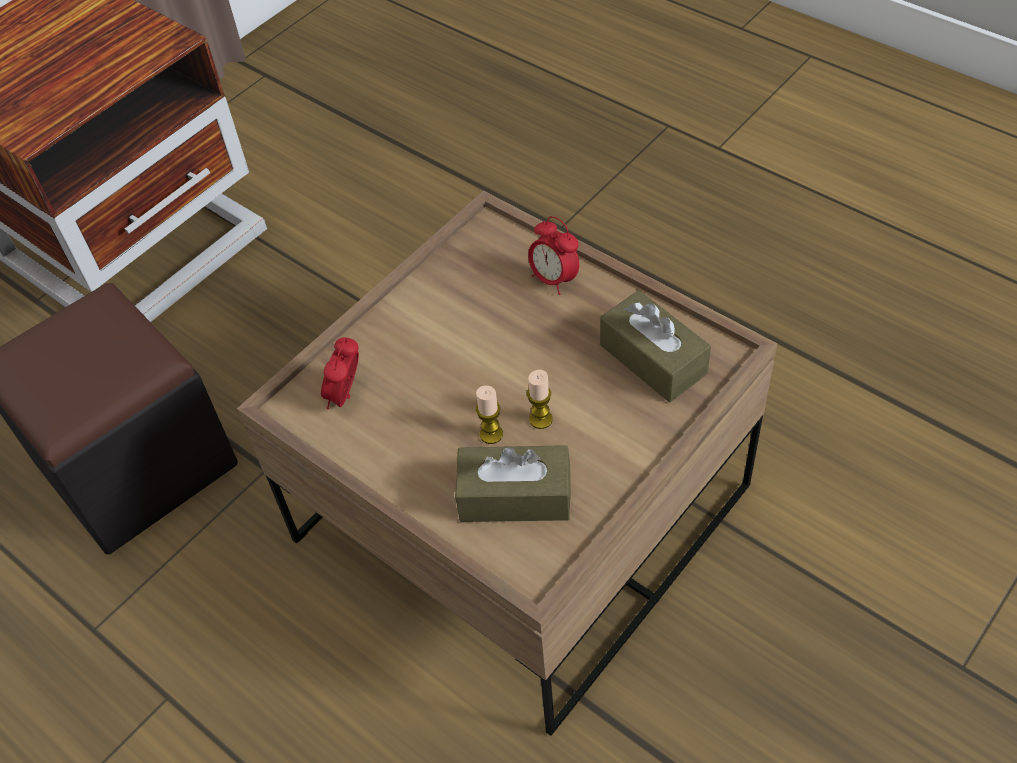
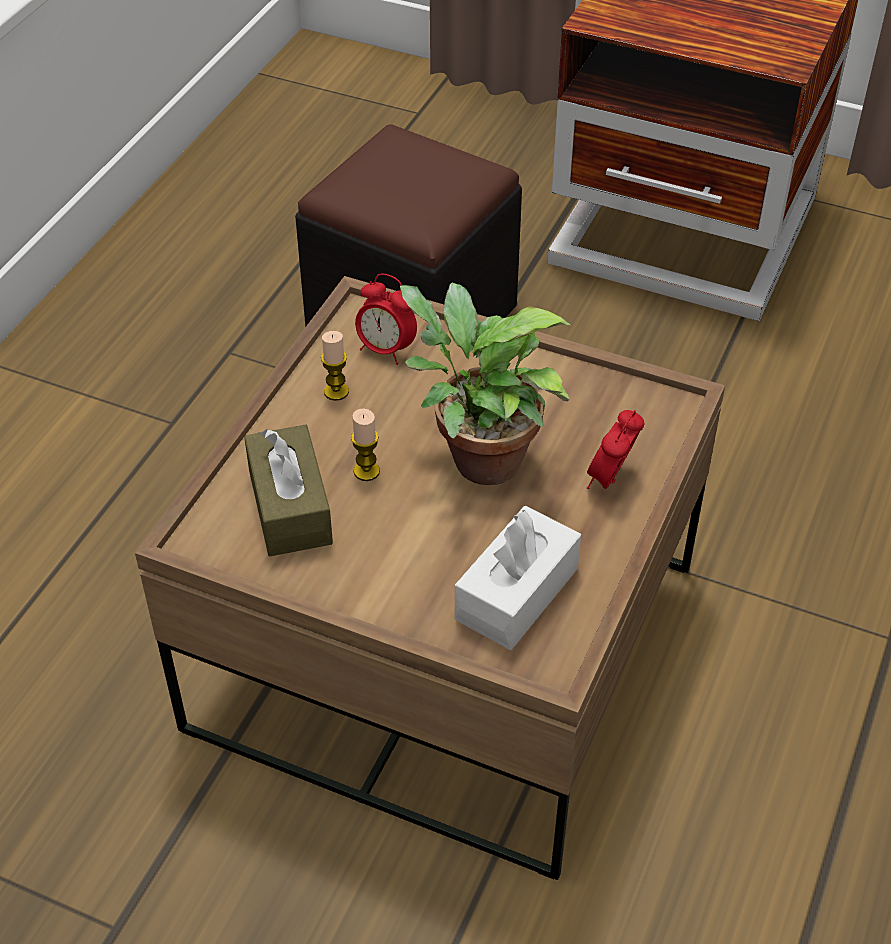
camera: 70 degrees right, 5 degrees down
alarm clock [321,337,359,409] -> alarm clock turned 150 degrees counterclockwise [355,274,417,365]
candle [527,370,553,429] -> candle moved to [321,331,349,401]
brown tissue box [600,290,711,402] -> white tissue box [455,506,581,650]
none -> potted plant [400,283,570,485]

